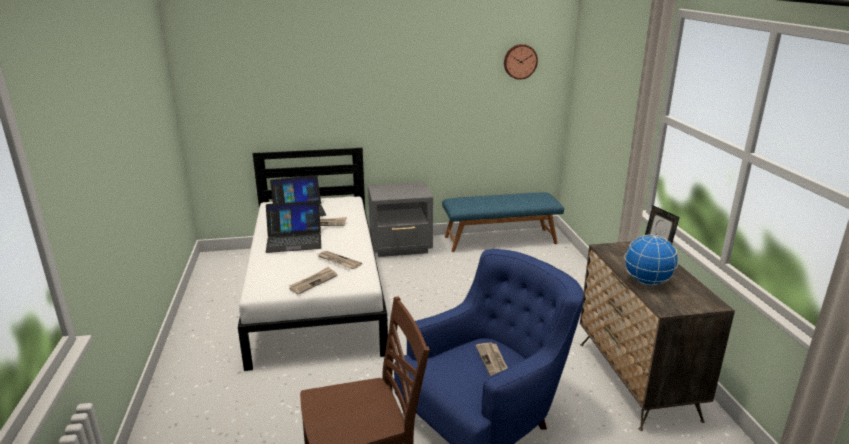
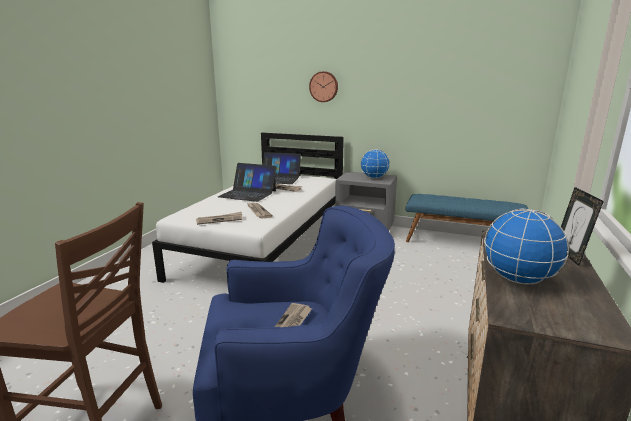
camera: 30 degrees right, 5 degrees down
wall clock [504,44,538,80] -> wall clock moved to [309,71,338,102]
none -> globe [360,149,390,178]

